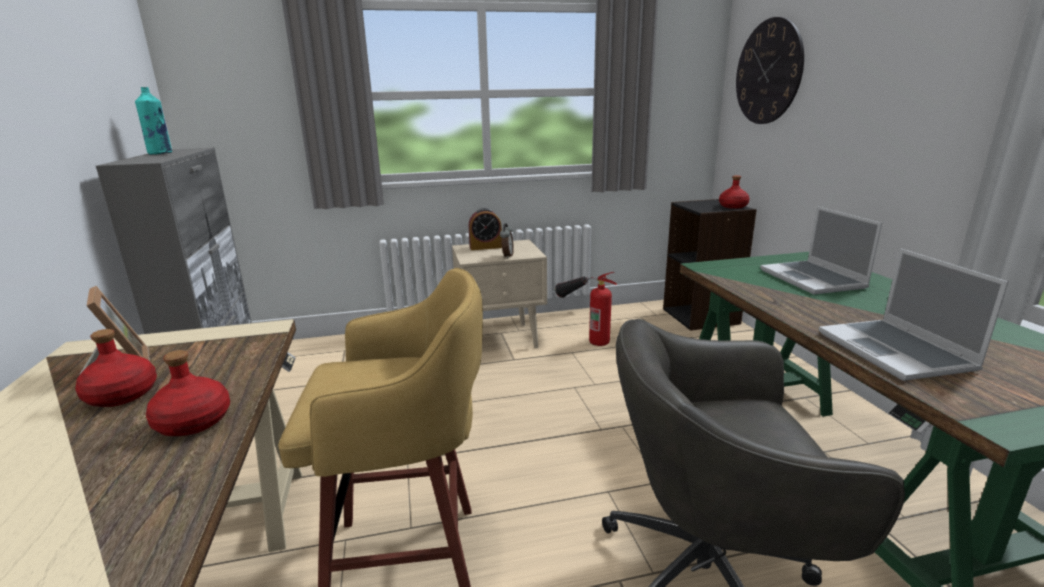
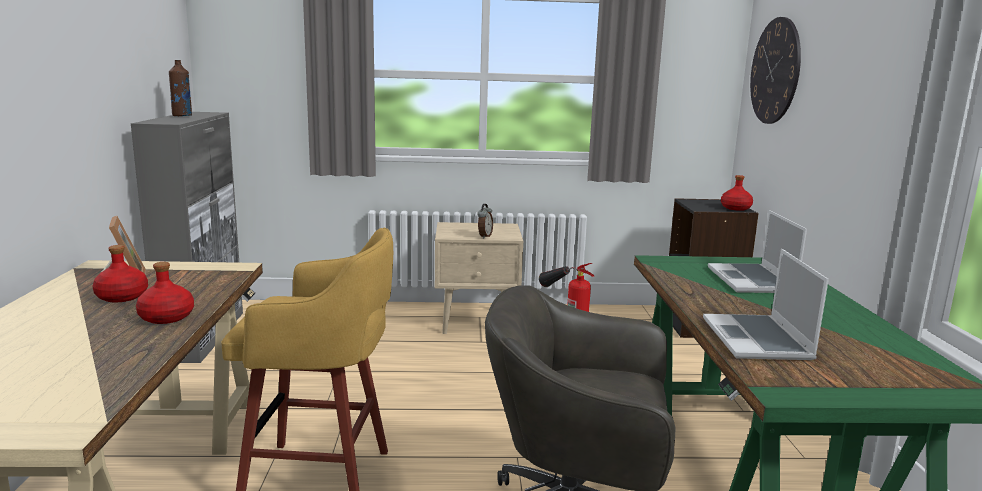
camera: 10 degrees right, 5 degrees down
turquoise bottle [135,87,172,155] -> brown bottle [169,60,192,116]
alarm clock [469,208,502,250] -> none

